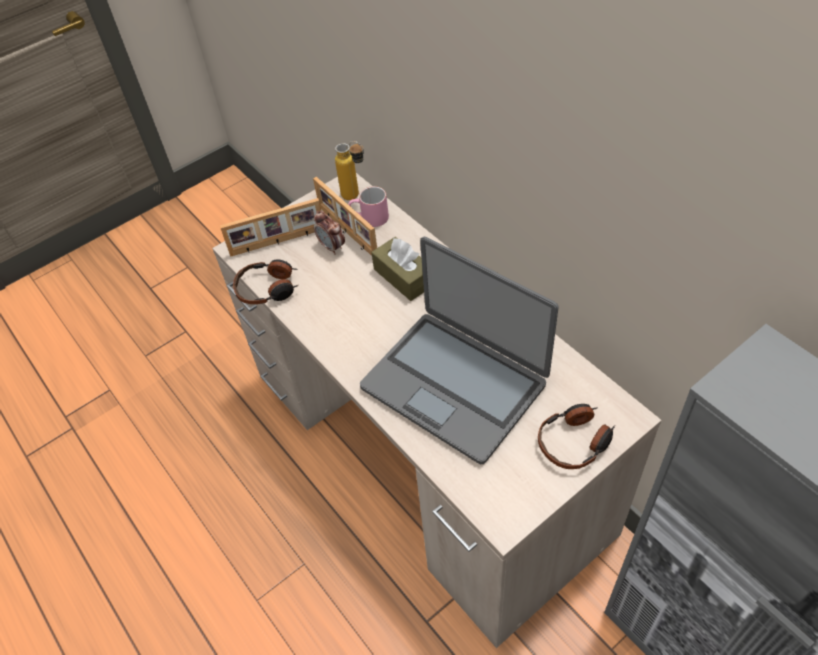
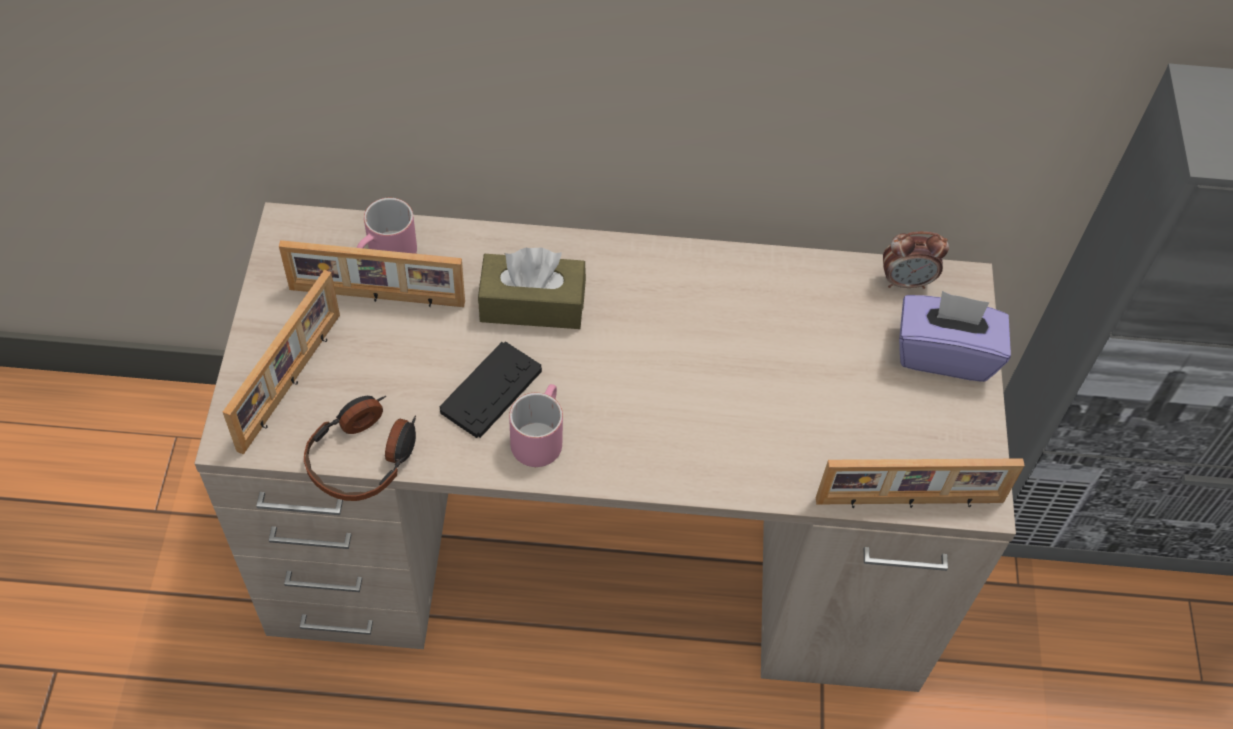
camera: 55 degrees left, 5 degrees up
alarm clock [314,211,345,254] -> alarm clock moved to [883,232,949,289]
bottle [335,141,364,200] -> none
laptop [360,237,559,464] -> none
headphones [538,404,615,469] -> purple tissue box [899,291,1011,382]
none -> black game controller [440,341,542,438]
none -> pink mug [509,384,563,467]
none -> picture frame [816,458,1025,508]

